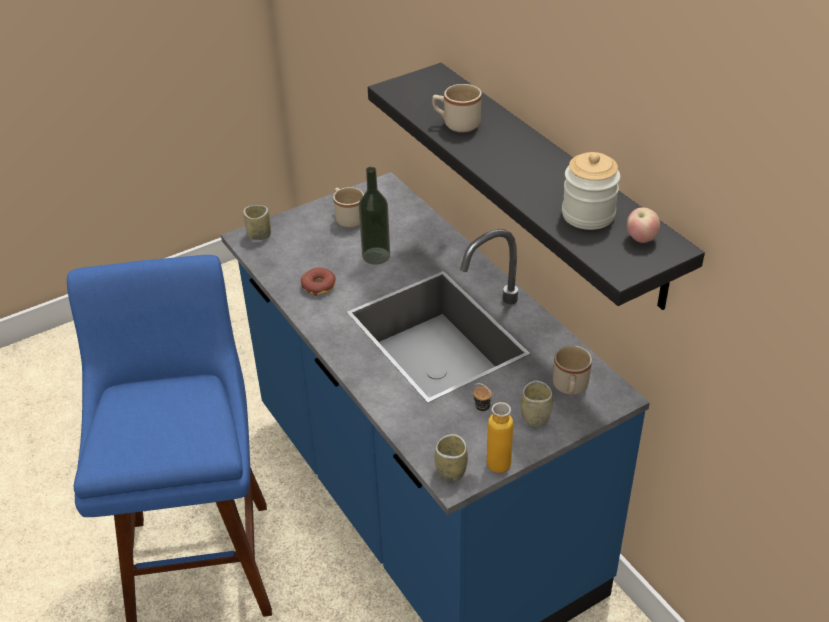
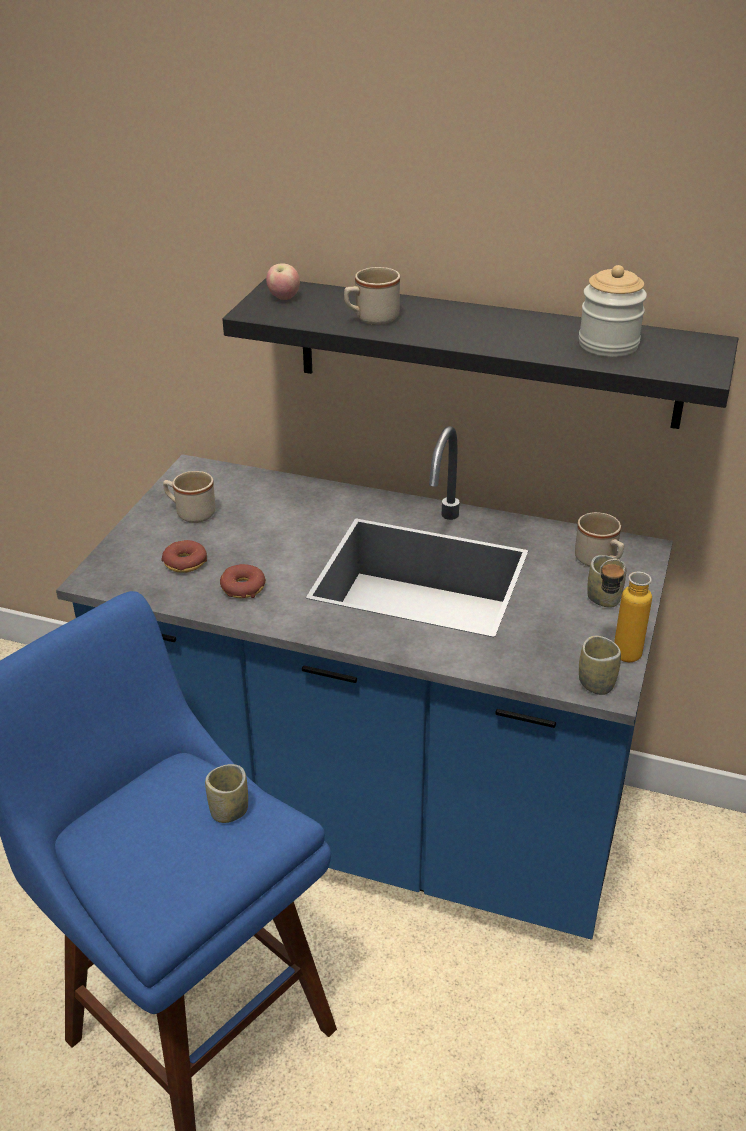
camera: 40 degrees left, 5 degrees down
cup [243,205,271,240] -> cup moved to [205,764,248,823]
bottle [359,167,390,265] -> none
apple [627,207,660,243] -> apple moved to [266,263,300,300]
none -> donut [161,540,207,573]

